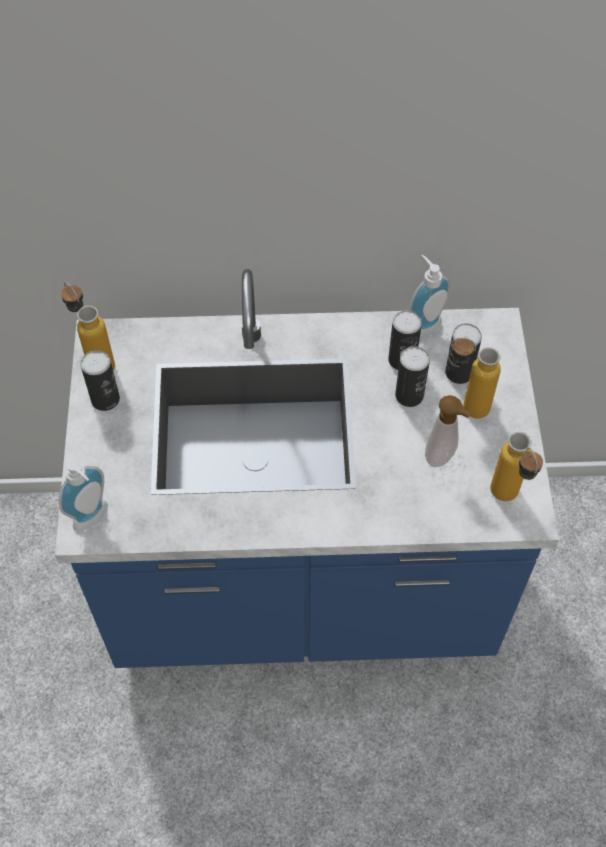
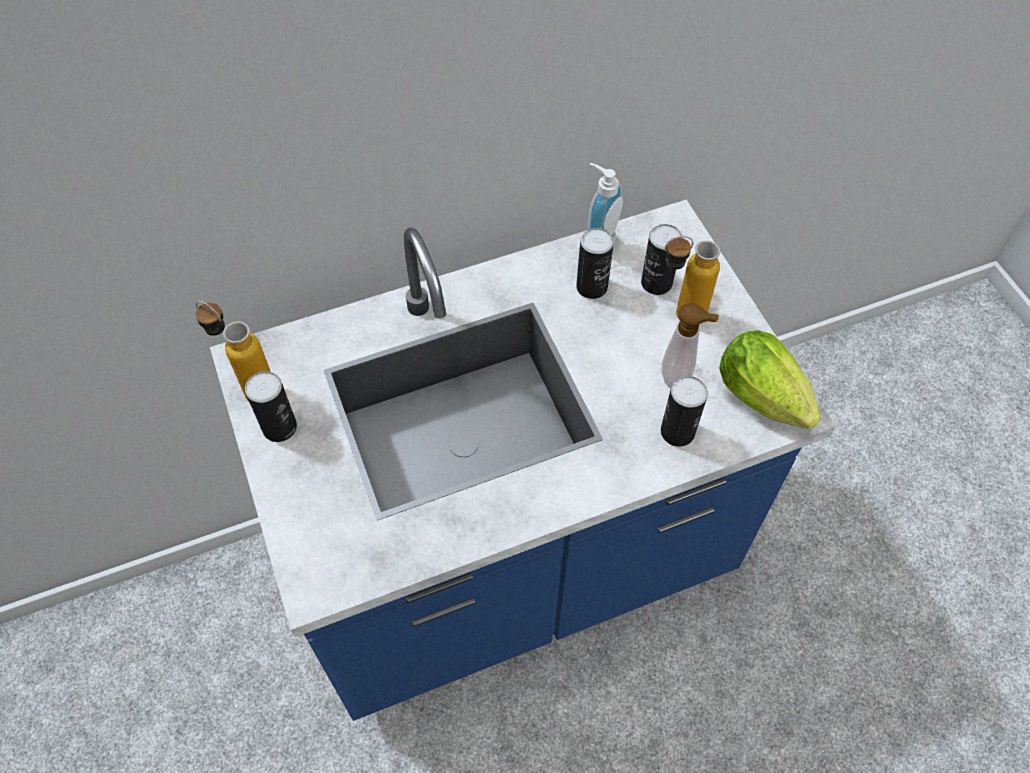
camera: 20 degrees left, 0 degrees up
soap dispenser [59,461,108,531] -> none
can [395,346,430,407] -> can moved to [661,376,708,447]
bottle [490,432,543,501] -> lettuce [719,330,821,430]

